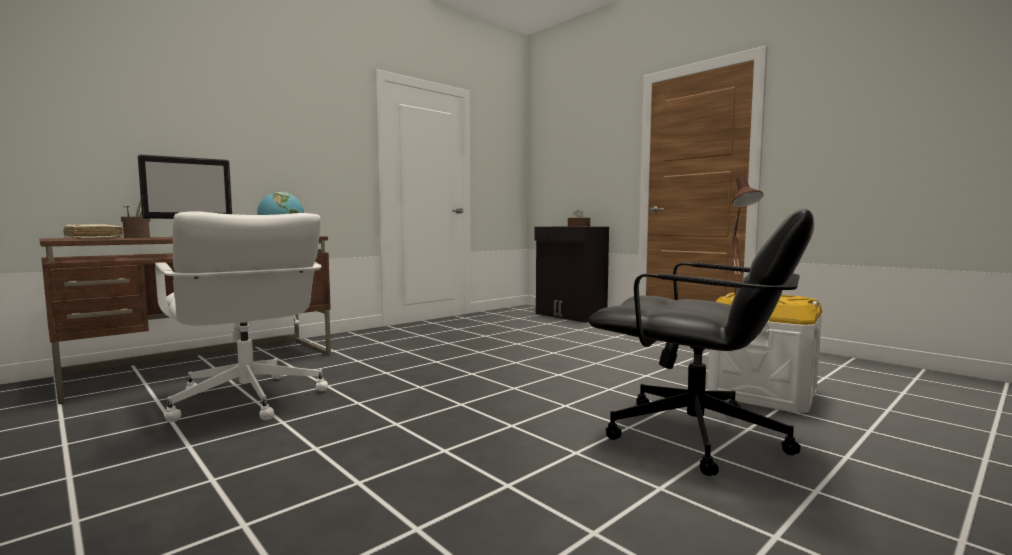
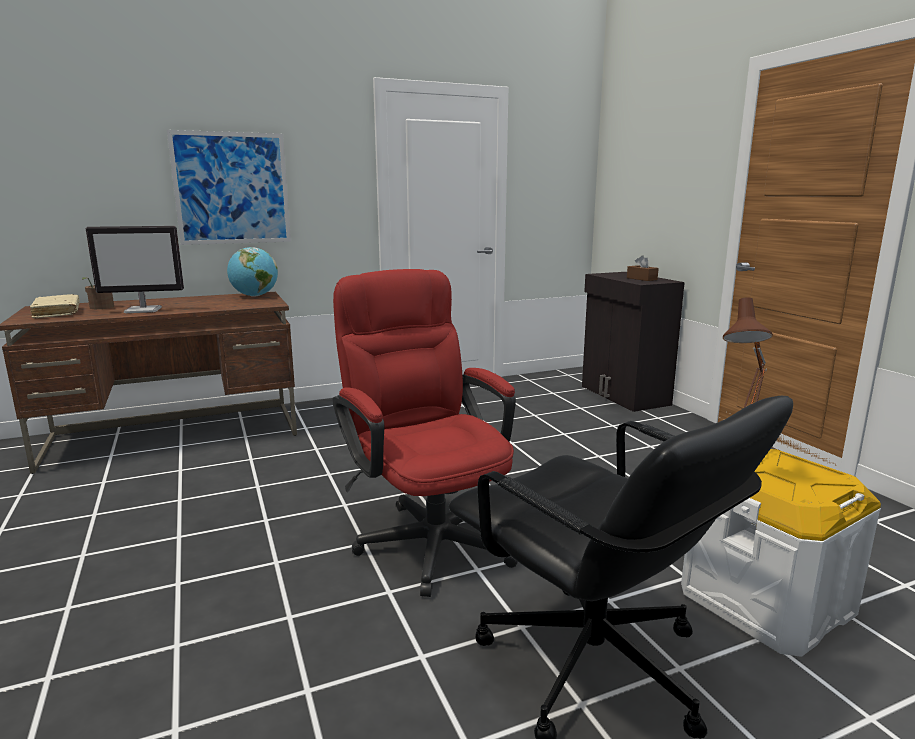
camera: 20 degrees right, 10 degrees up
white office chair [155,211,328,422] -> none
none -> picture [167,130,291,245]
none -> red office chair [332,269,518,597]

